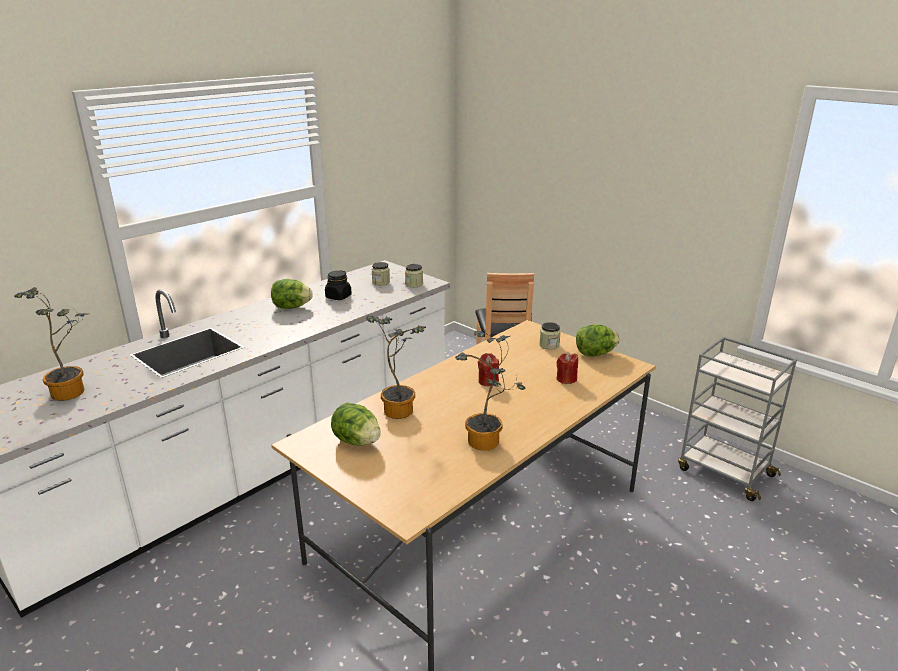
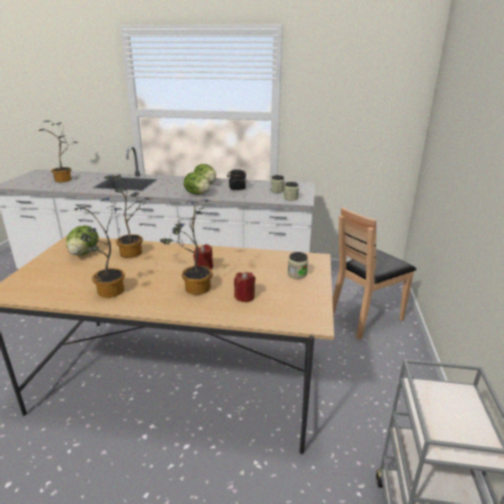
camera: 55 degrees right, 0 degrees up
lettuce [576,324,620,357] -> lettuce moved to [184,172,210,195]
none -> potted plant [160,199,212,295]

